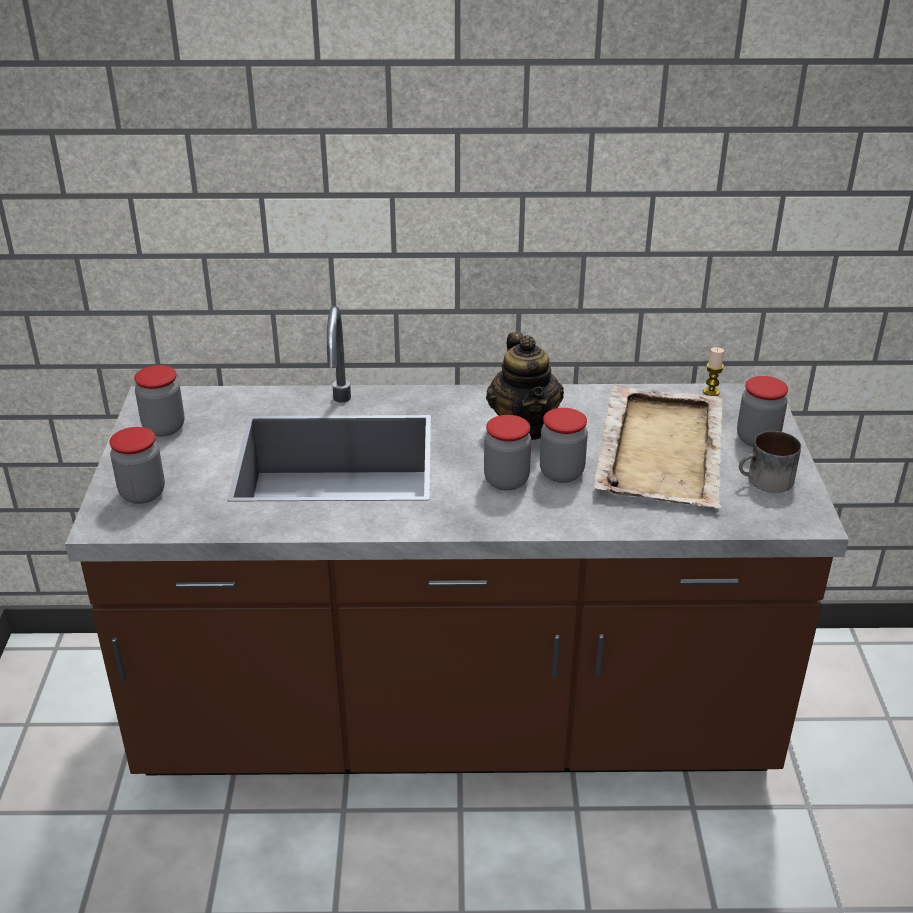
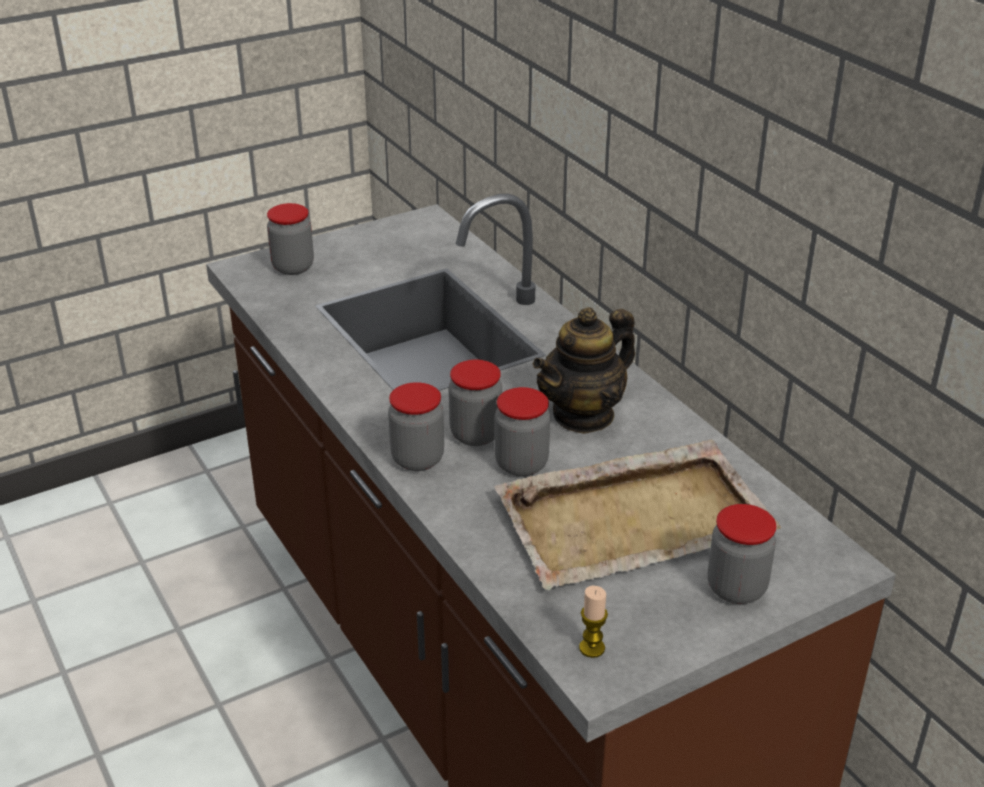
camera: 60 degrees right, 0 degrees up
jar [134,365,184,436] -> jar moved to [388,382,444,471]
candle [703,347,724,396] -> candle moved to [579,586,608,658]
mug [739,431,801,493] -> none

